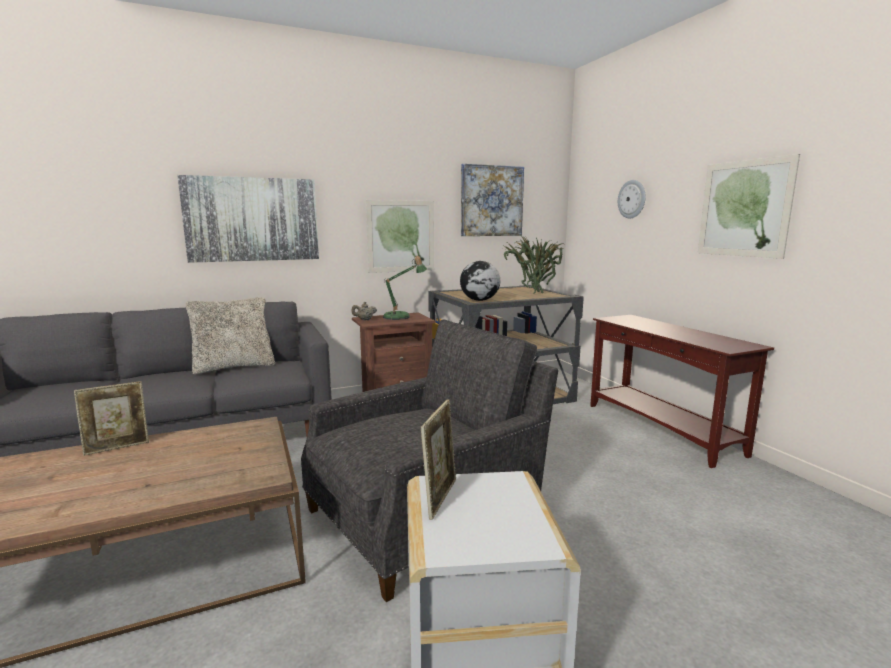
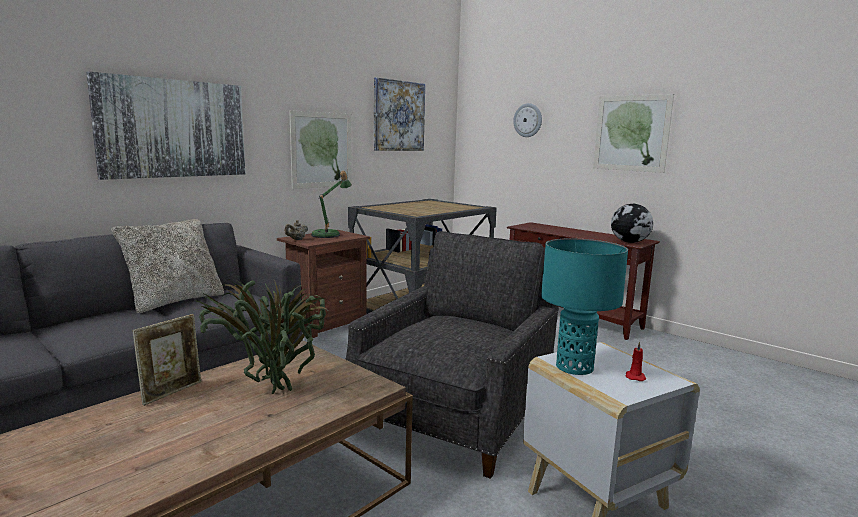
camera: 25 degrees left, 0 degrees up
picture frame [421,399,456,520] -> turquoise table lamp [541,239,628,375]
globe [460,261,500,301] -> globe moved to [611,204,653,243]
potted plant [504,237,563,294] -> potted plant moved to [195,279,327,394]
none -> red candle [626,342,646,381]

